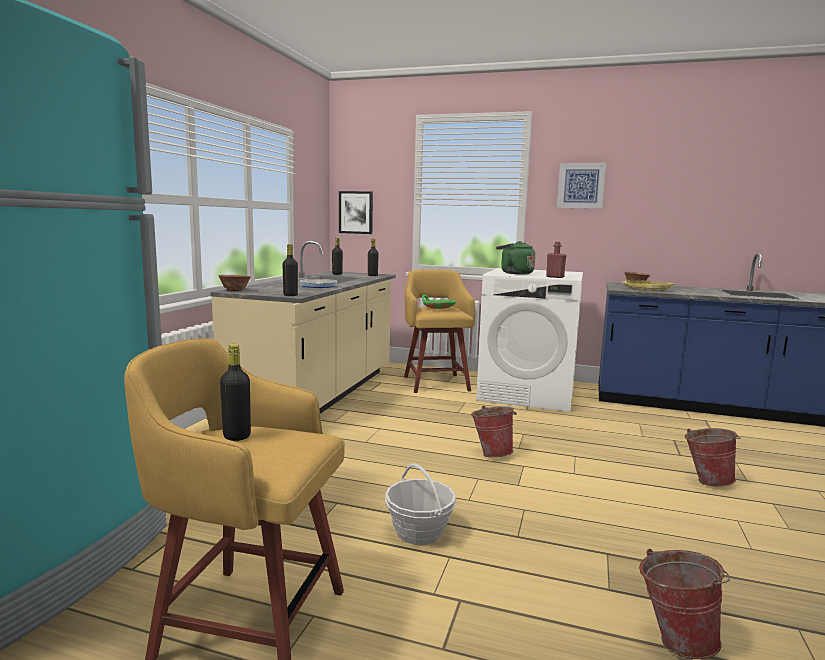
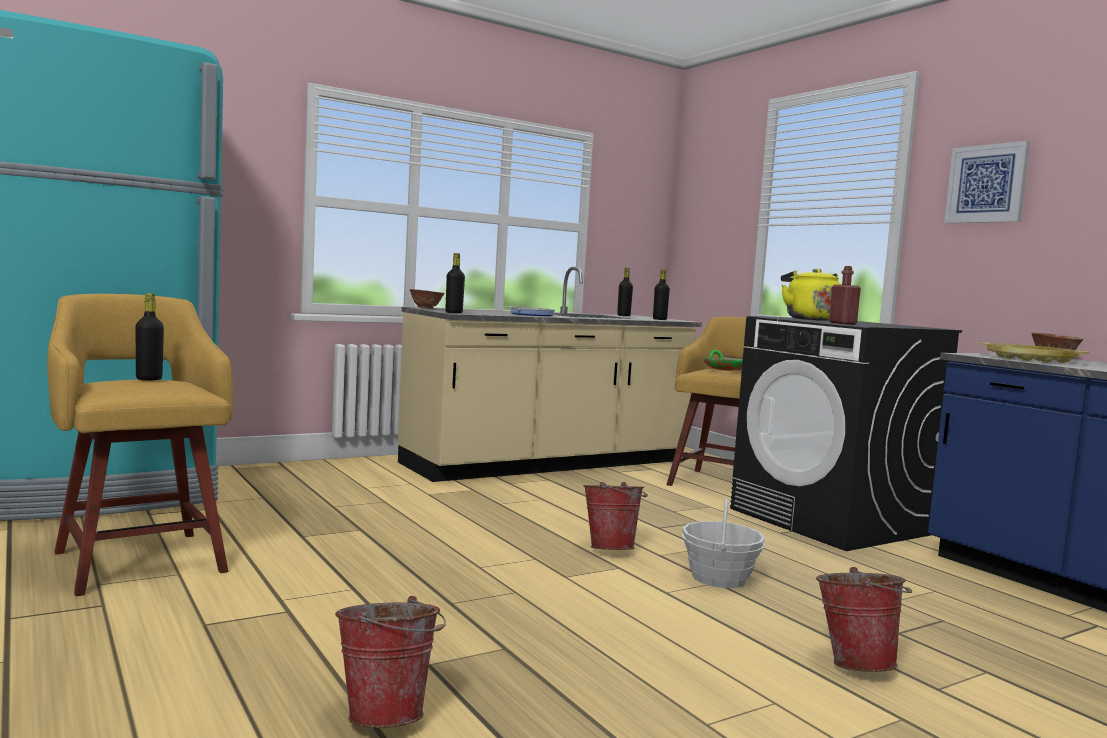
camera: 40 degrees right, 5 degrees down
picture [339,191,373,234] -> none
basket [385,463,456,545] -> basket moved to [682,498,765,588]
white washing machine [476,268,583,412] -> black washing machine [730,316,962,551]
green kettle [496,241,536,274] -> yellow kettle [781,269,841,321]

